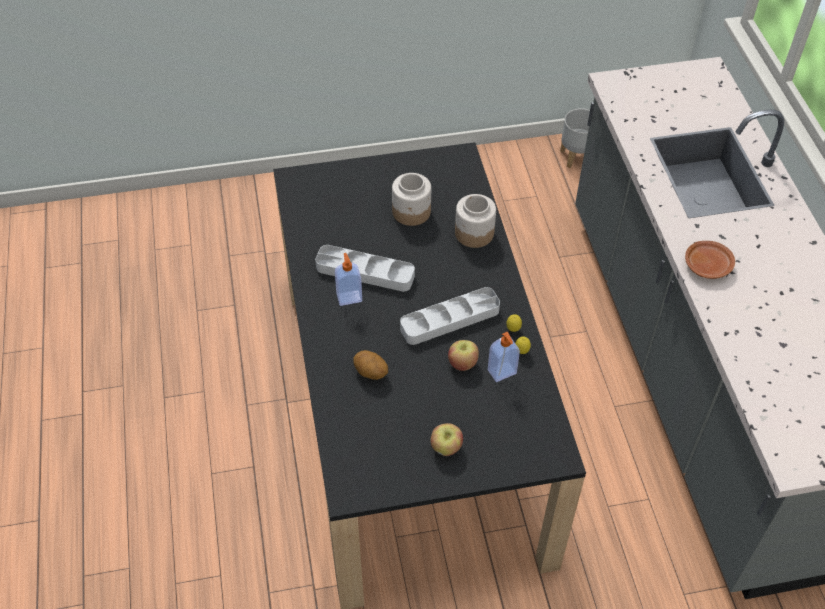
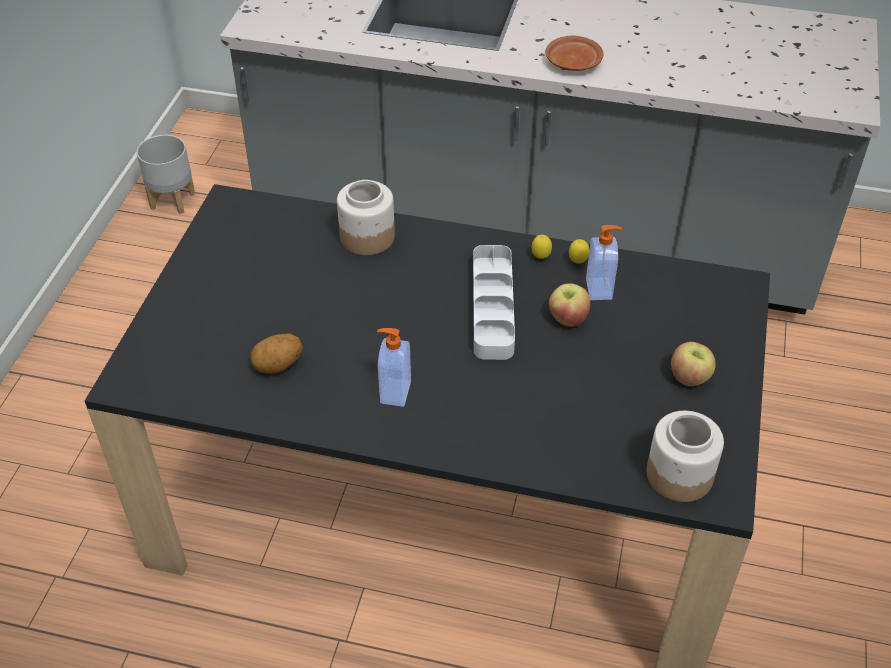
camera: 65 degrees left, 5 degrees down
grey tray [315,245,415,292] -> none
potato [353,350,388,380] -> potato moved to [251,333,303,374]
jar [392,173,431,226] -> jar moved to [647,411,724,502]

